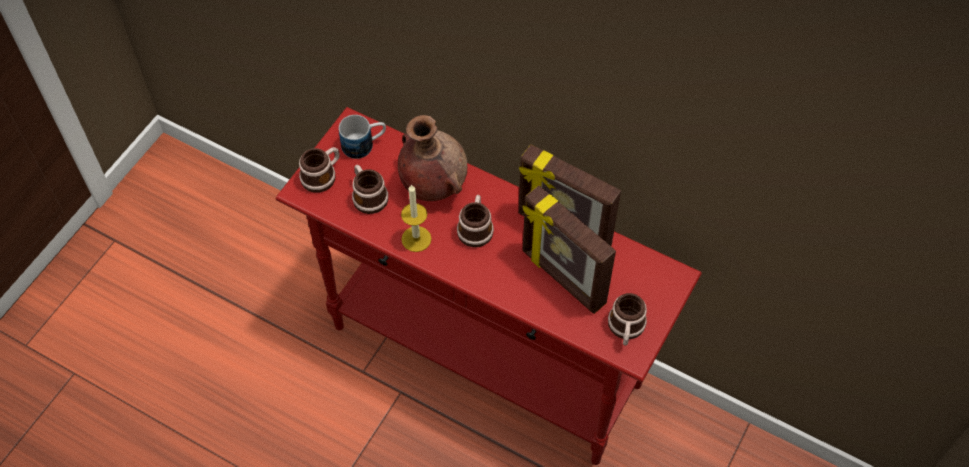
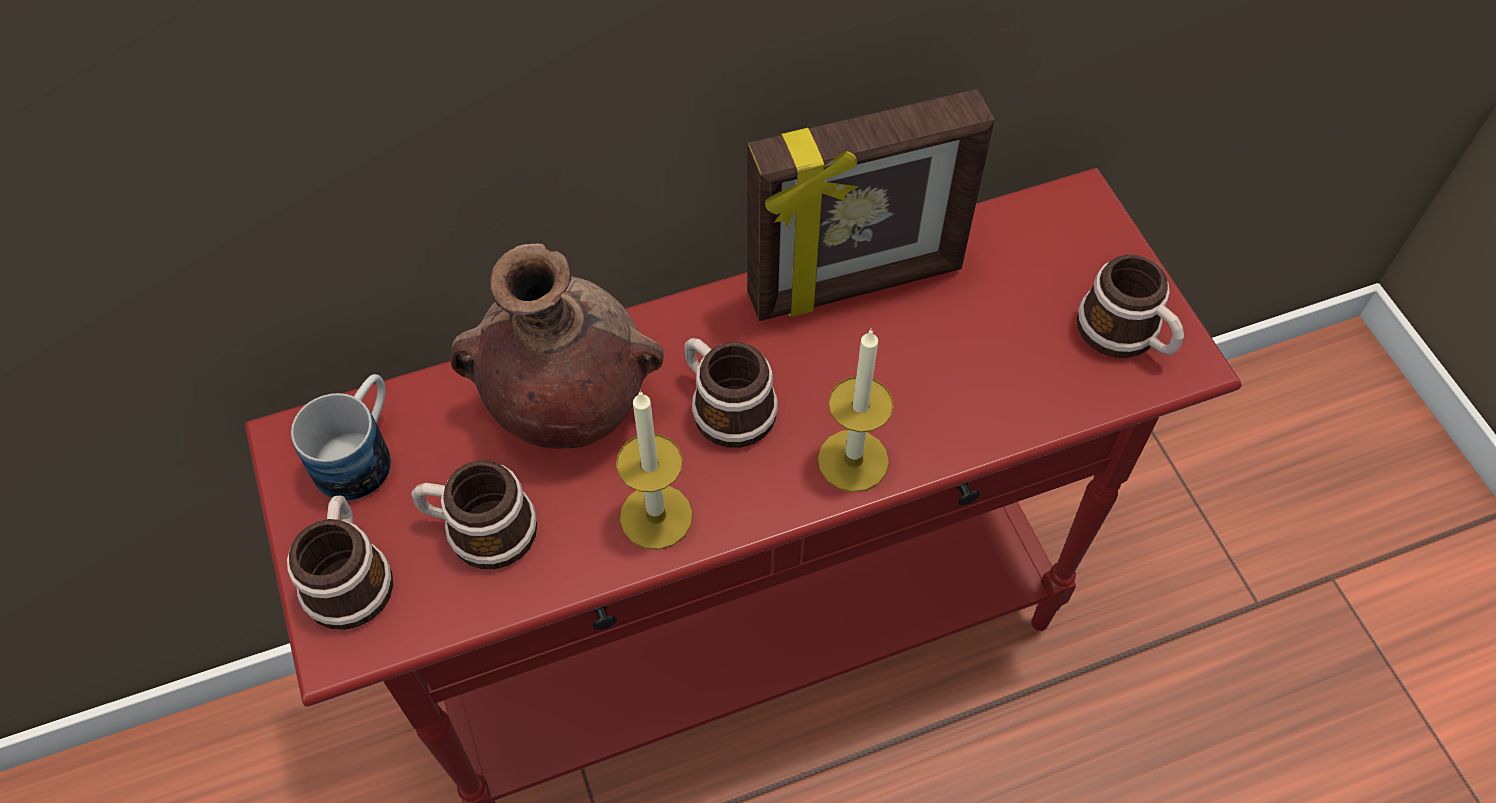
camera: 50 degrees left, 0 degrees up
picture frame [523,185,616,314] -> none
none -> candle [818,328,894,492]

